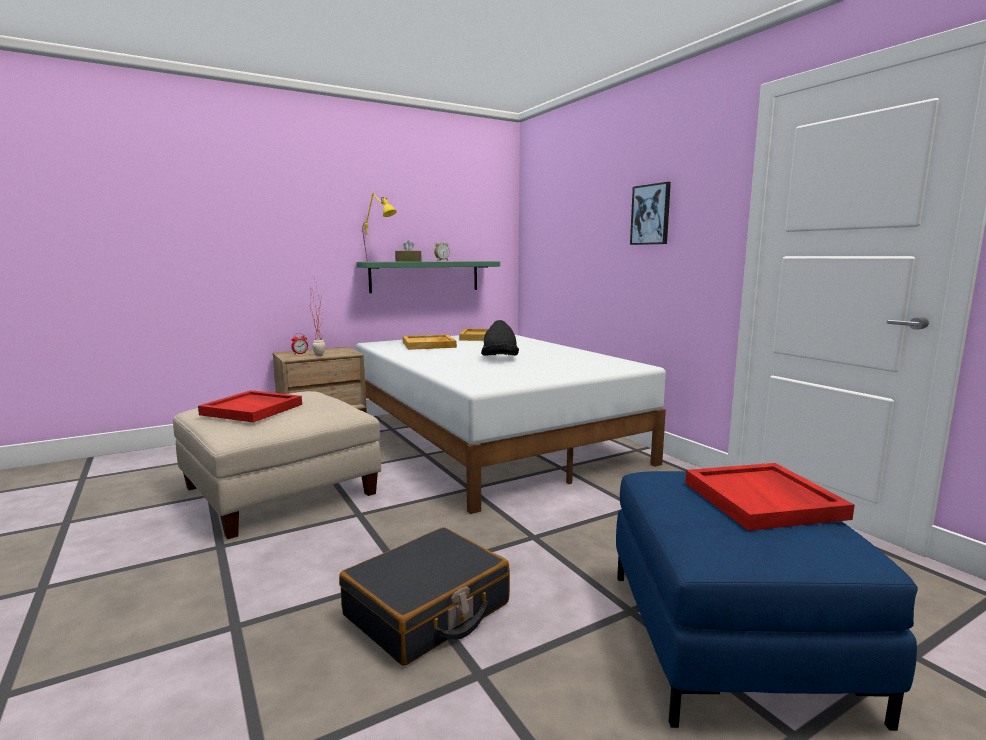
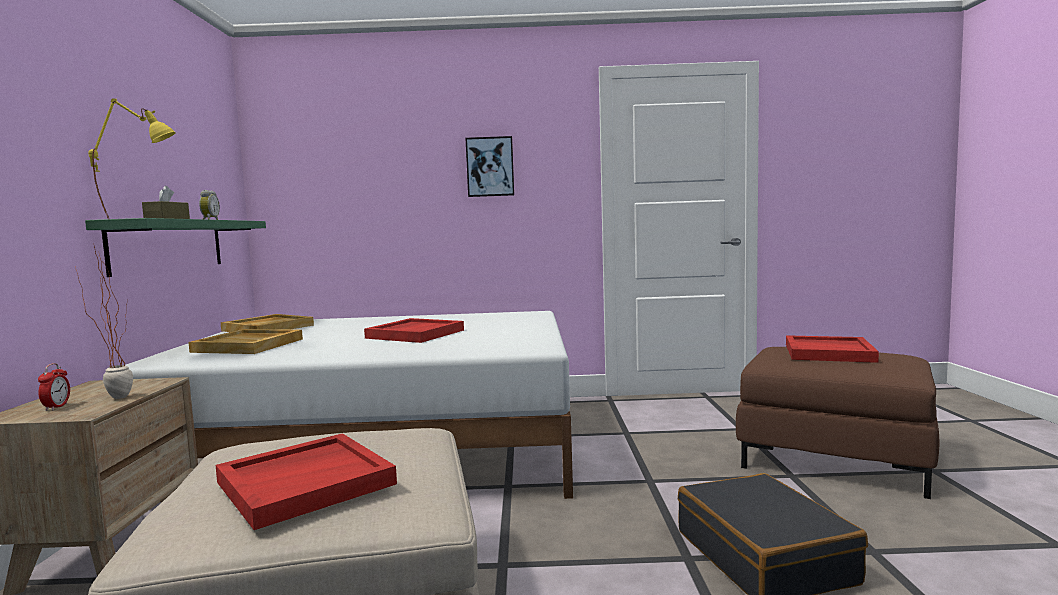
camera: 60 degrees left, 5 degrees down
black hat [481,320,519,356] -> red tray [364,318,464,343]
blue ottoman [616,471,918,731] -> brown ottoman [736,347,939,499]

